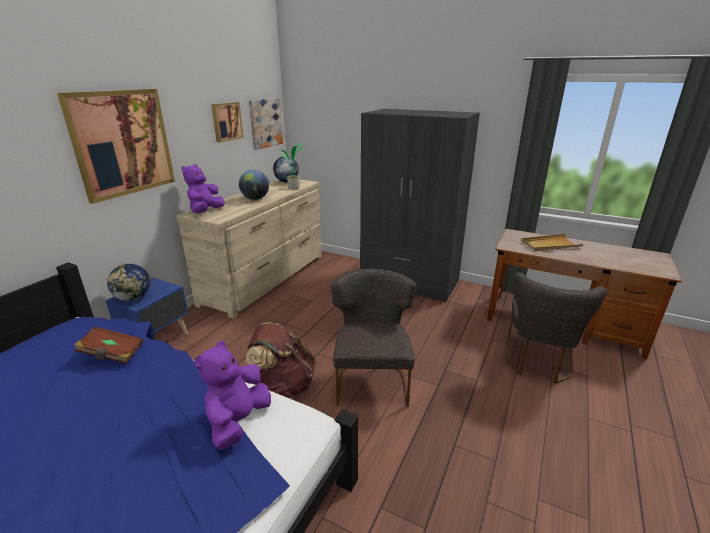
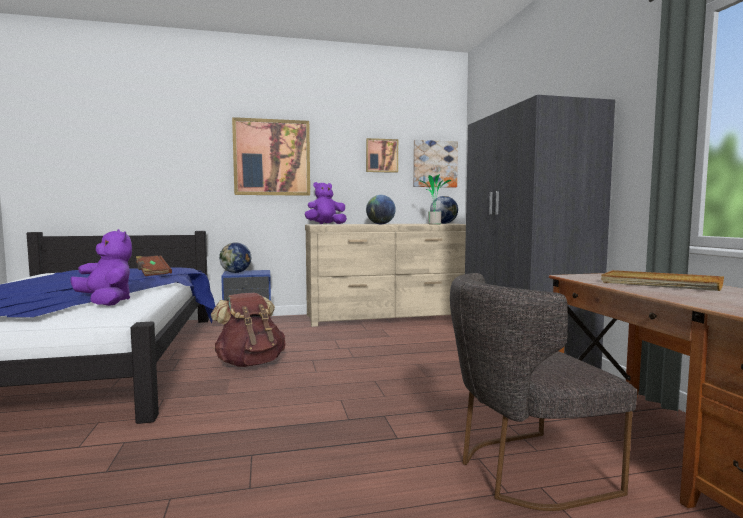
camera: 50 degrees right, 20 degrees down
purple plush toy [194,341,271,449] -> purple plush toy turned 60 degrees clockwise [71,229,132,306]
grey chair [331,268,416,407] -> none

